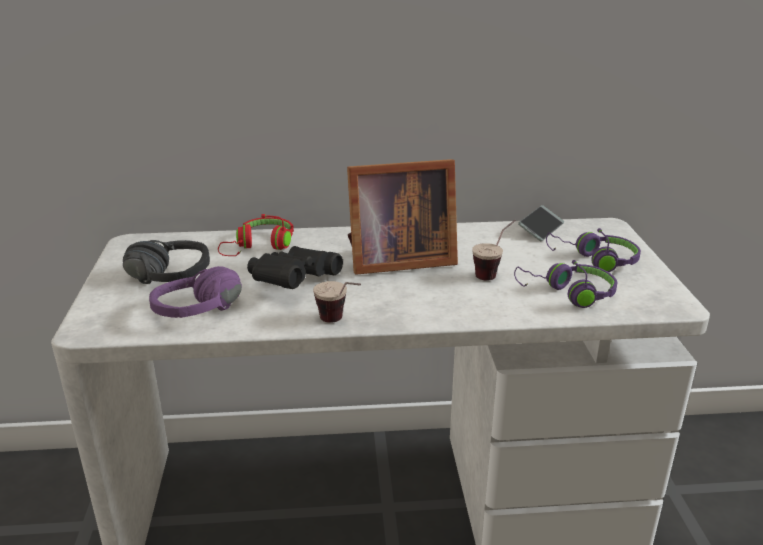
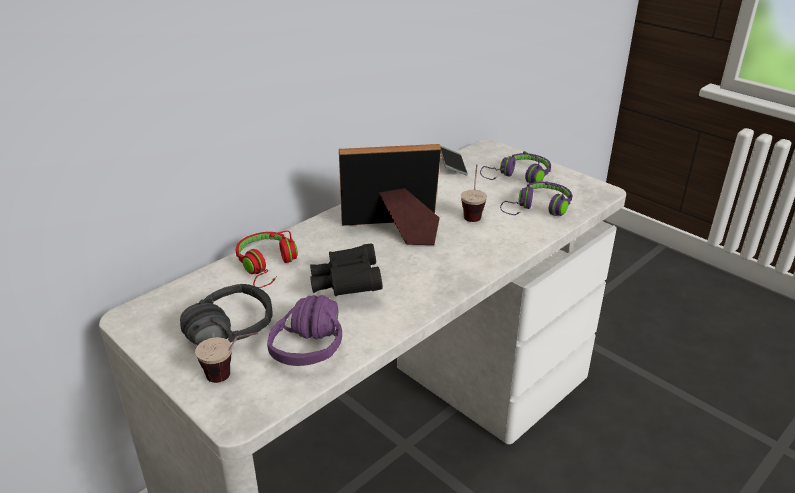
camera: 40 degrees left, 5 degrees up
cup [313,281,361,323] -> cup moved to [195,332,258,383]
picture frame [347,159,458,275] -> picture frame turned 135 degrees counterclockwise [339,144,441,245]

